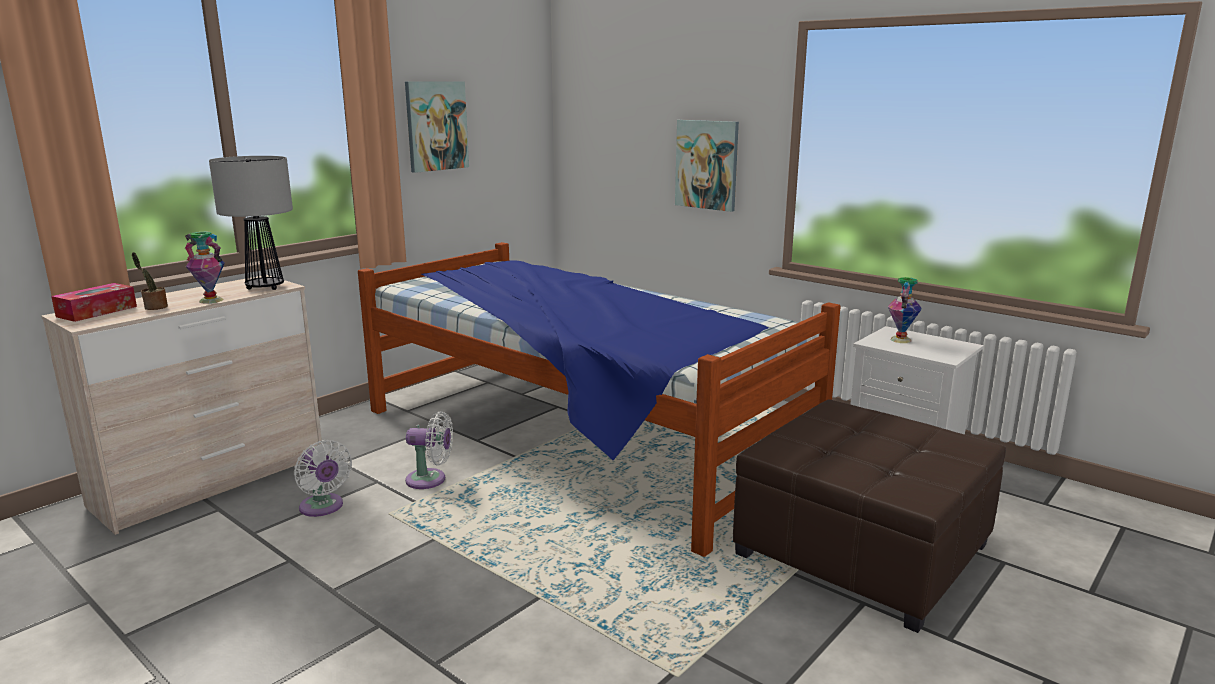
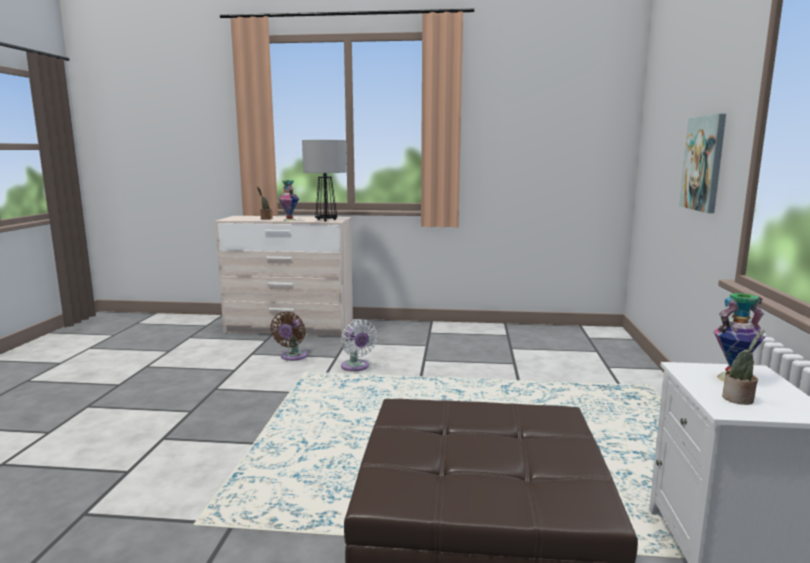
camera: 55 degrees right, 5 degrees down
tissue box [51,283,137,322] -> none
white fan [294,440,352,517] -> brown fan [270,312,308,361]
bed [358,242,841,557] -> none
picture [405,81,469,173] -> none
none -> potted plant [722,330,765,405]

